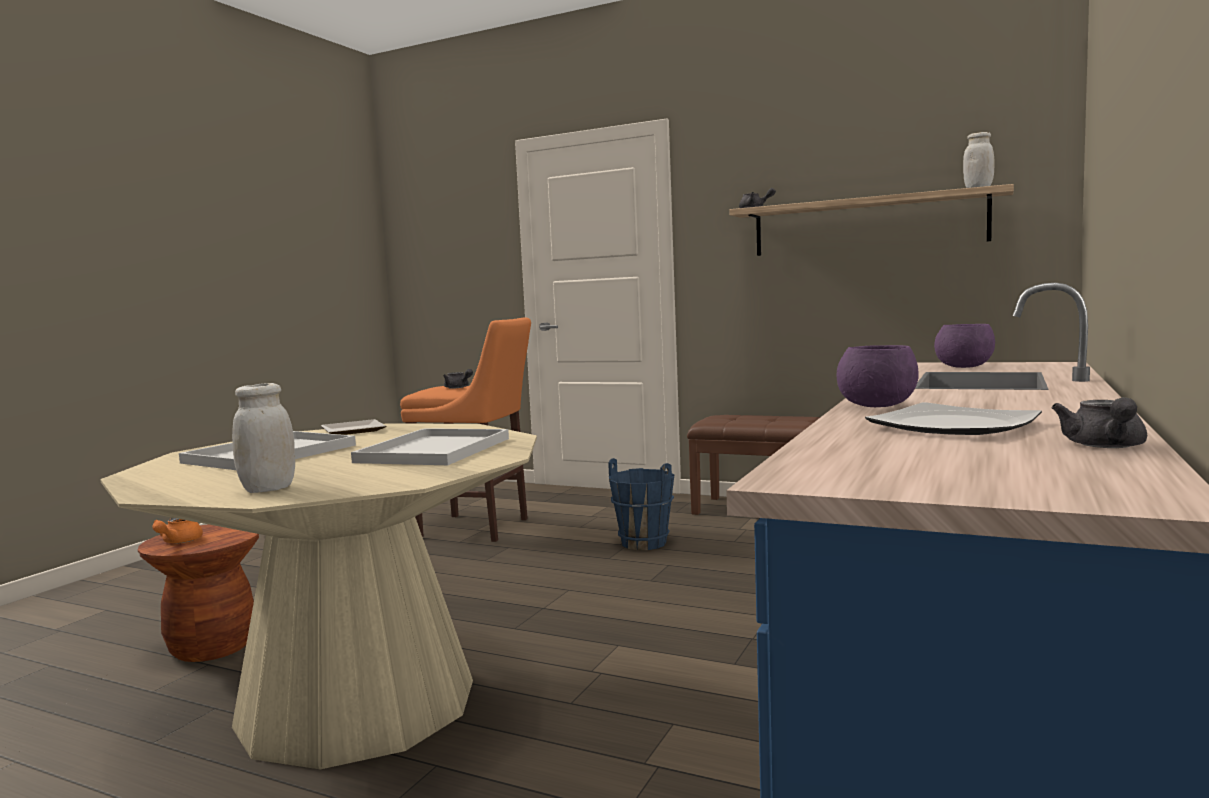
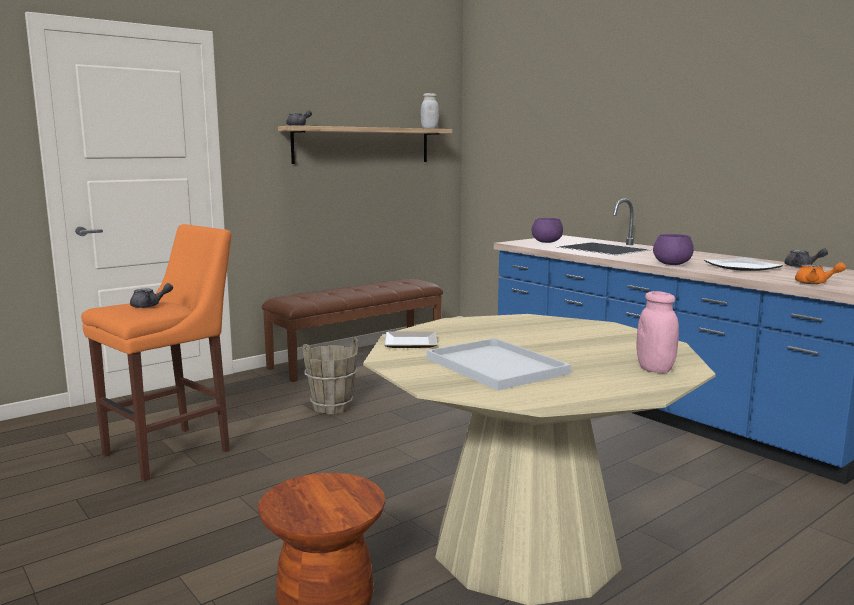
camera: 65 degrees left, 5 degrees up
orange teapot [152,518,203,543] -> orange teapot moved to [795,263,846,284]
white jar [232,383,295,493] -> pink jar [637,291,679,373]
white tray [351,428,509,465] -> none
blue bucket [608,458,674,550] -> brown bucket [303,337,358,414]

